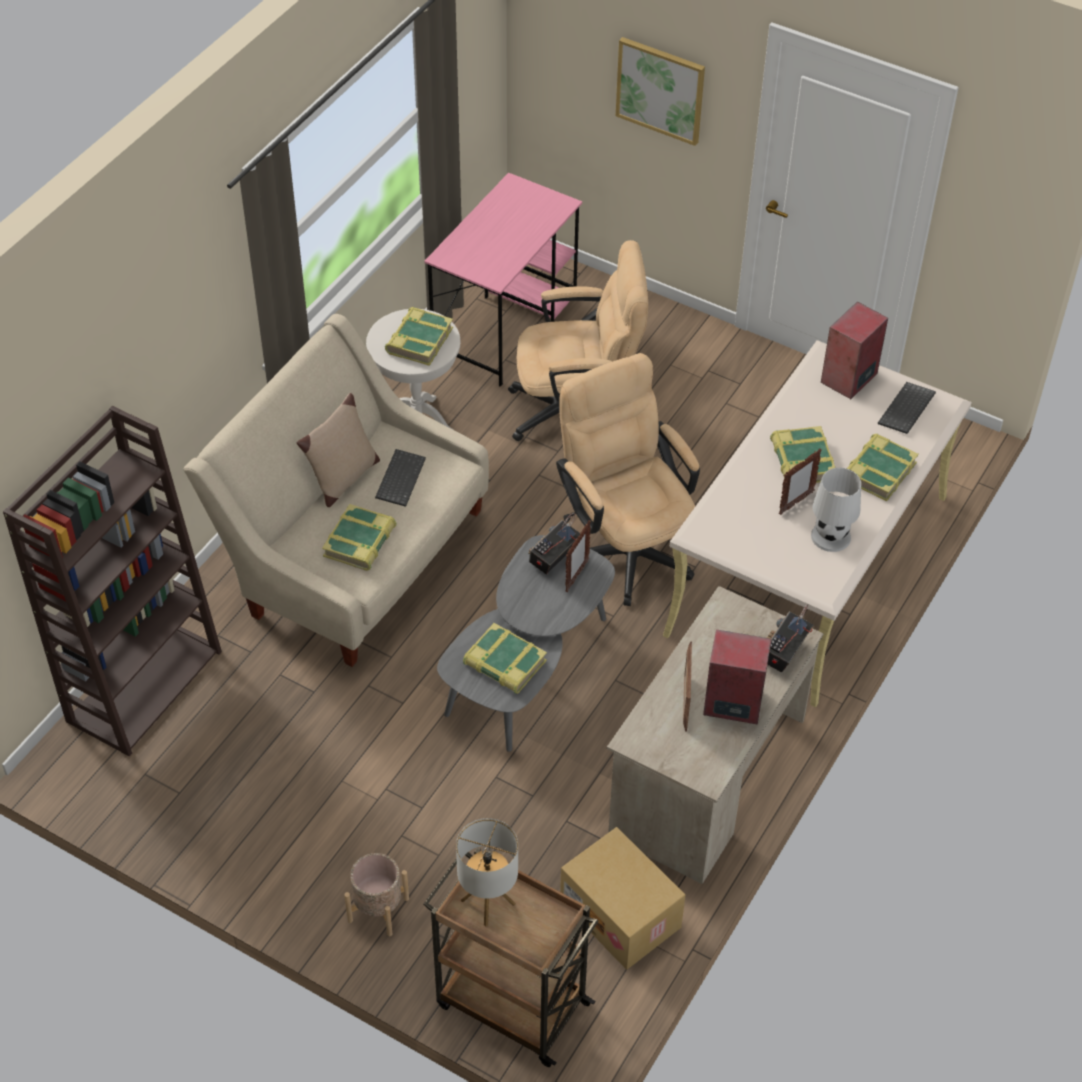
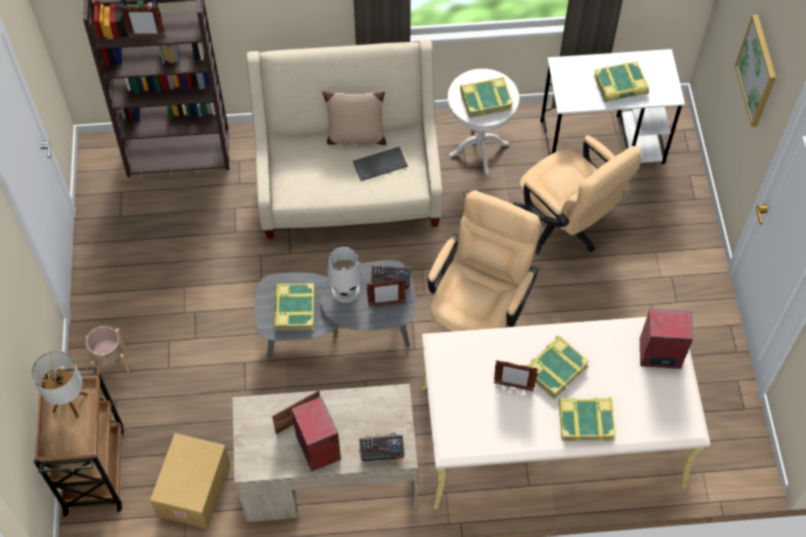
camera: 55 degrees right, 10 degrees up
book [322,504,397,571] -> book moved to [593,61,649,103]
pink desk [424,173,582,387] -> white desk [540,49,685,164]
white table lamp [811,468,861,552] -> white table lamp moved to [327,247,362,303]
keyboard [878,382,936,434] -> none
none -> picture frame [119,6,166,39]

